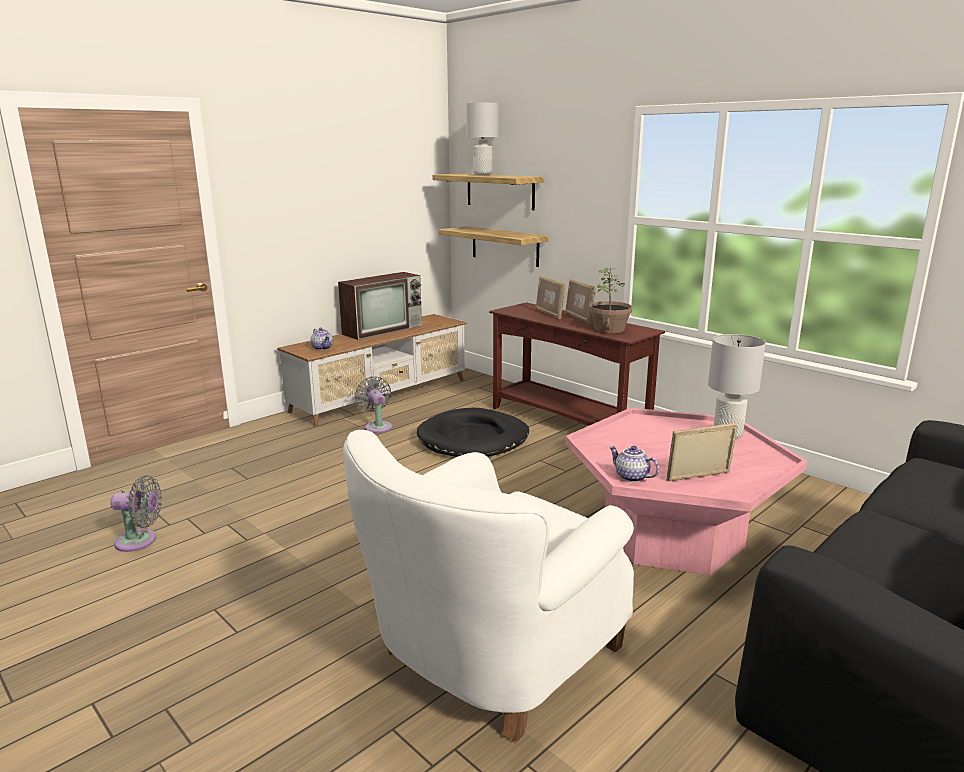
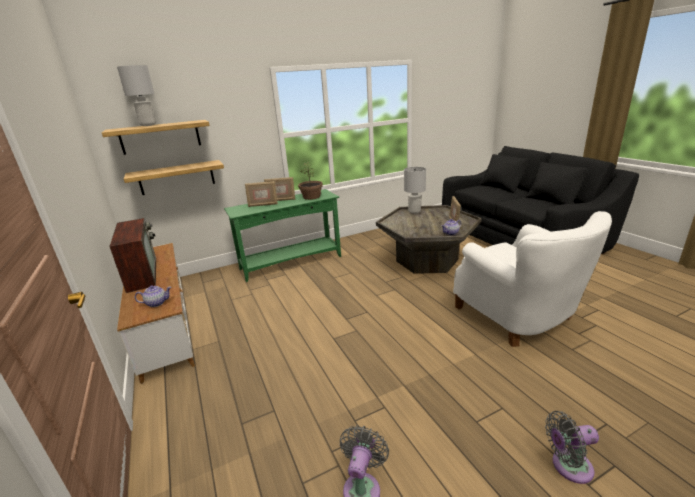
camera: 70 degrees left, 5 degrees up
grey fan [355,376,392,433] -> grey fan moved to [545,411,599,484]
black dog bed [417,407,529,457] -> none
brown console table [489,302,665,426] -> green console table [224,189,341,282]
pink coffee table [565,408,808,575] -> grey coffee table [376,205,482,274]

